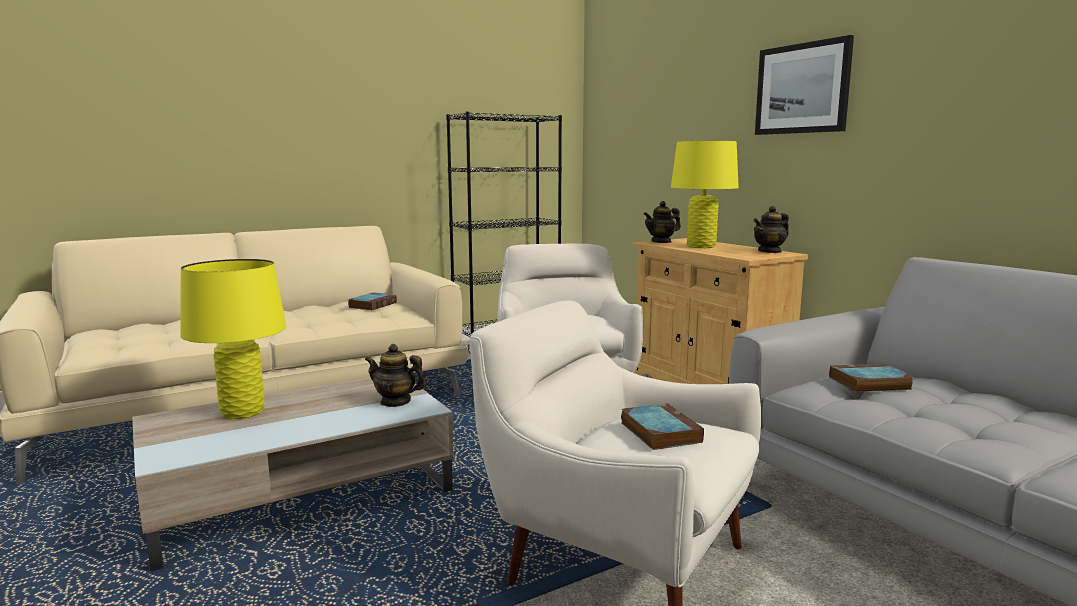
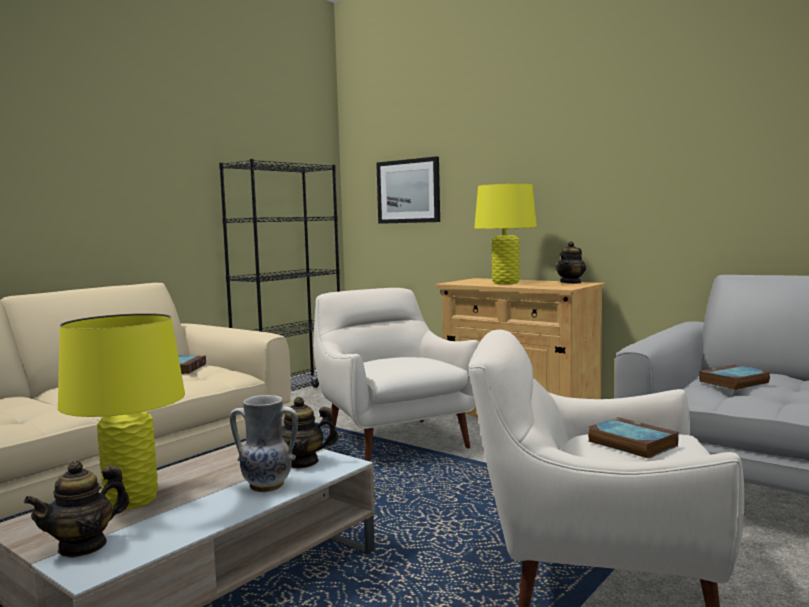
camera: 20 degrees left, 5 degrees down
teapot [644,201,681,243] -> teapot moved to [24,460,130,558]
picture [755,35,854,135] -> picture moved to [376,156,440,224]
none -> vase [230,395,298,492]

